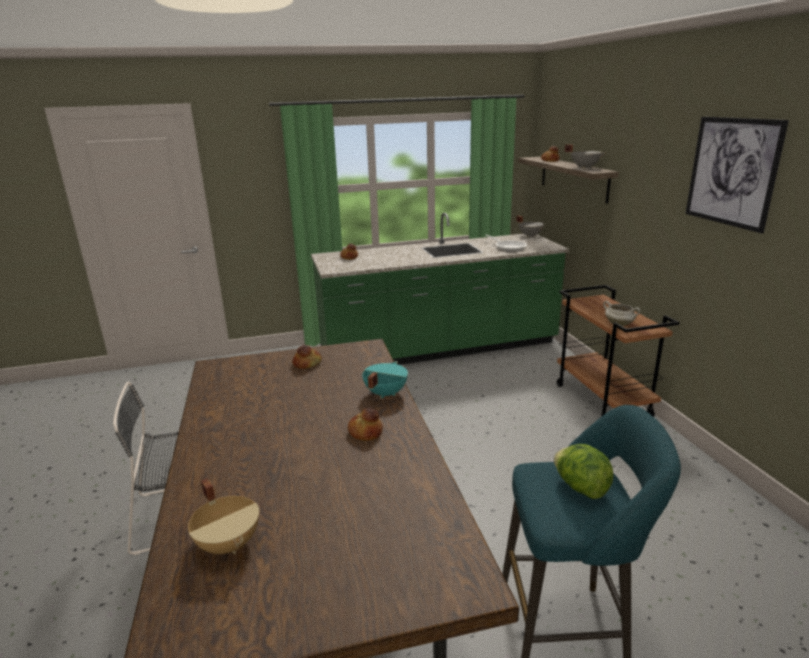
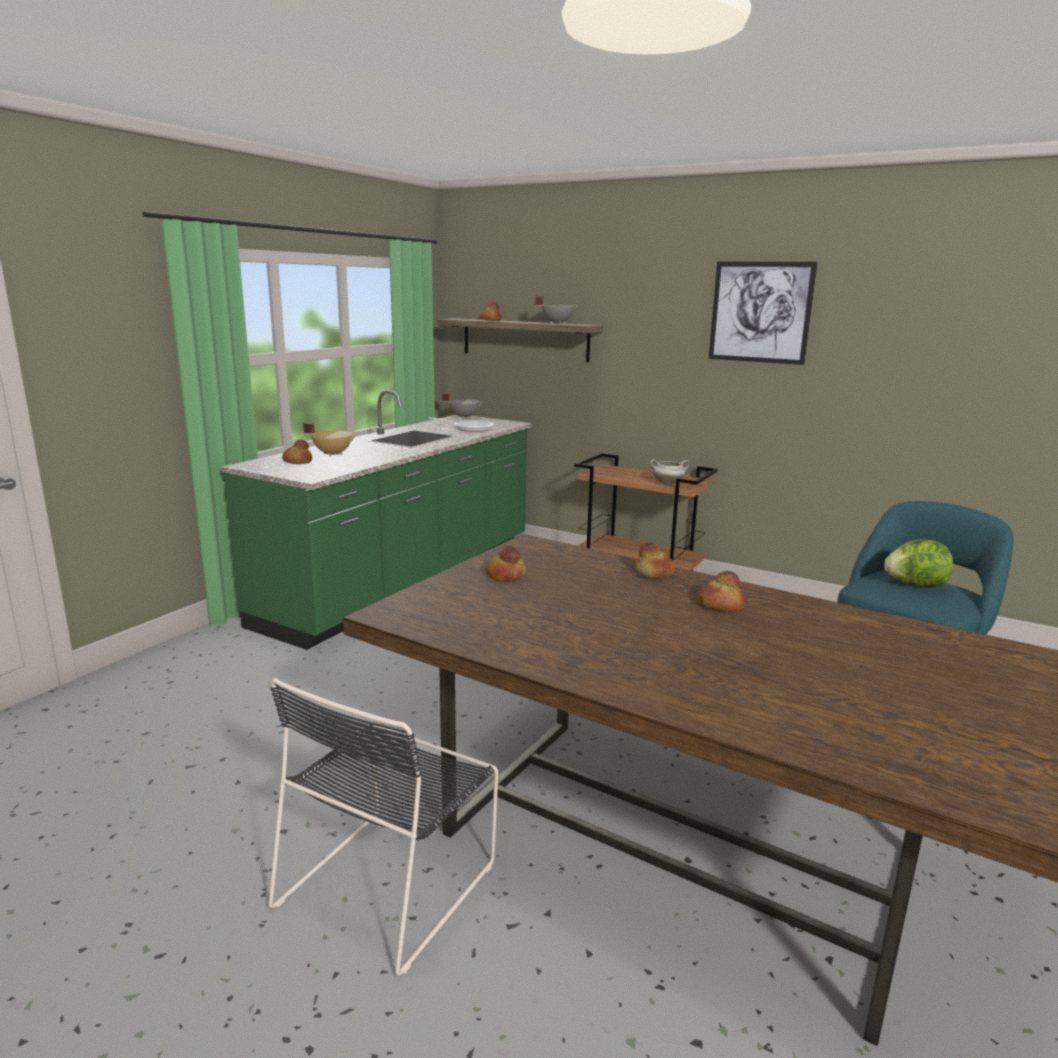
camera: 45 degrees left, 5 degrees down
beige cooking pot [188,478,259,554] -> beige cooking pot moved to [303,423,356,456]
turquoise cooking pot [362,361,408,399] -> bread [634,542,675,578]

